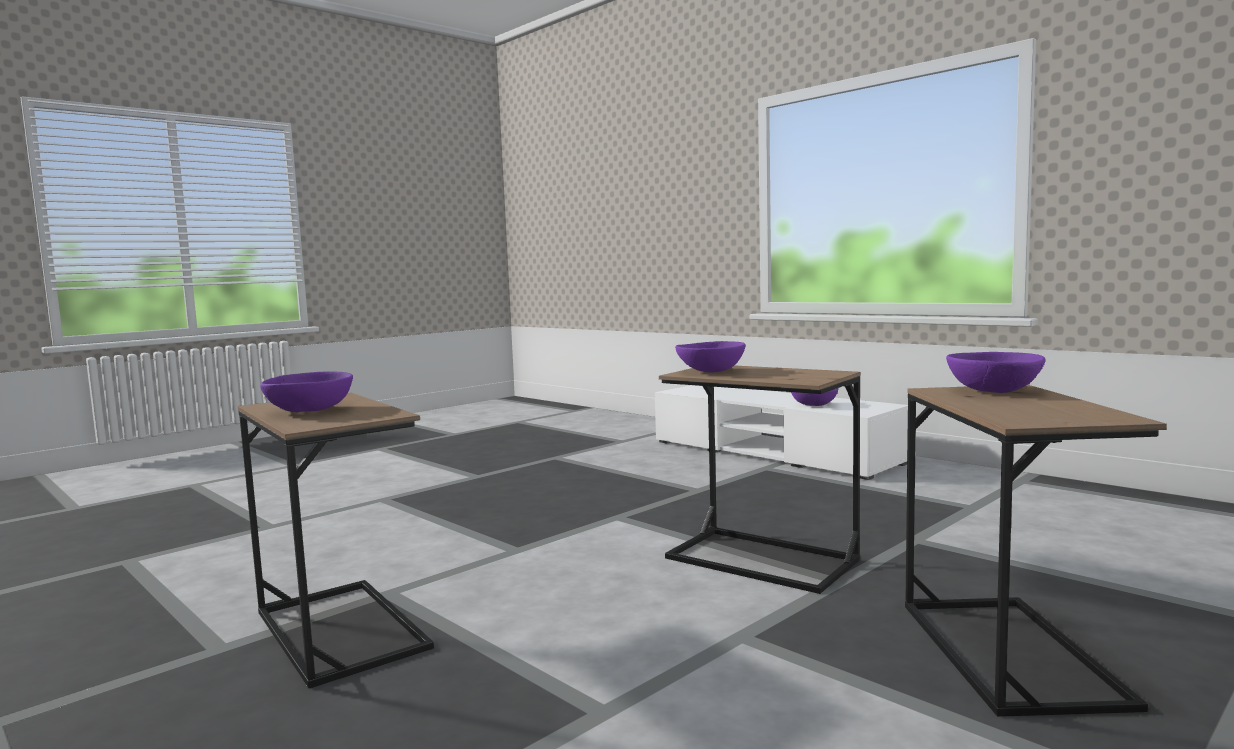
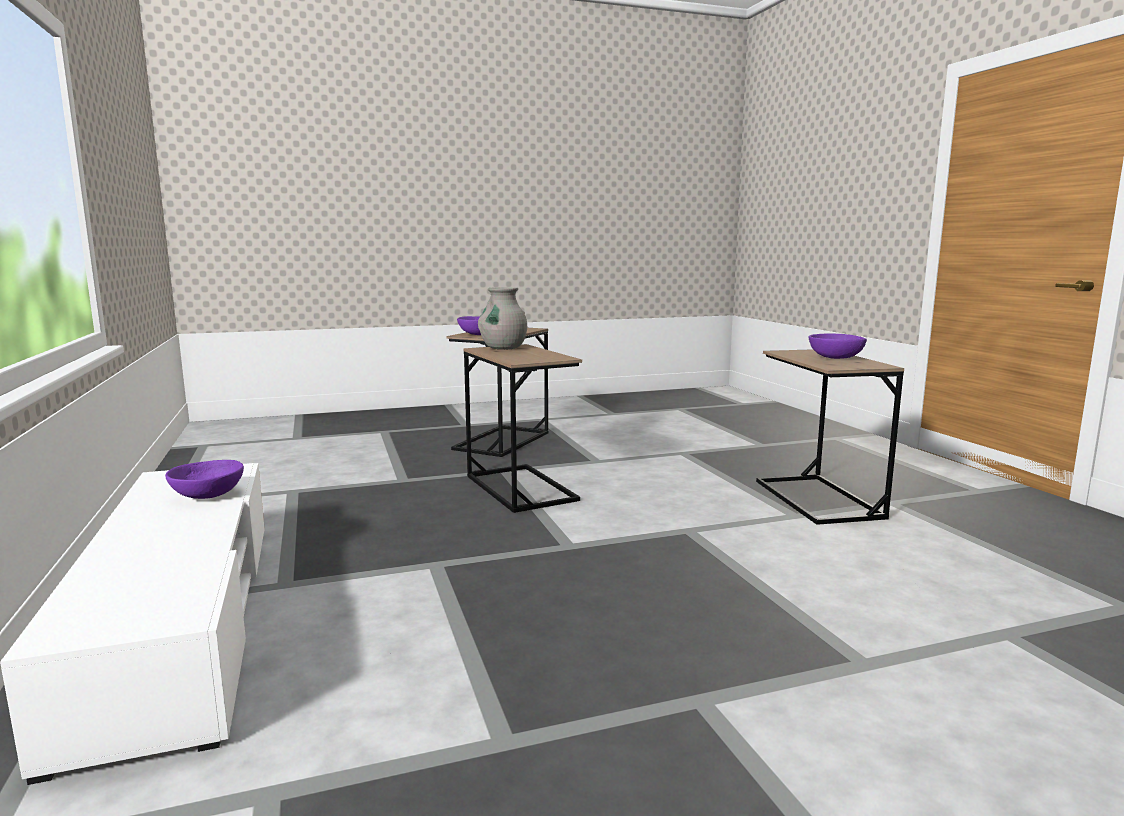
camera: 155 degrees left, 5 degrees up
purple bowl [675,341,746,372] -> none
none -> grey vase [478,287,527,350]

